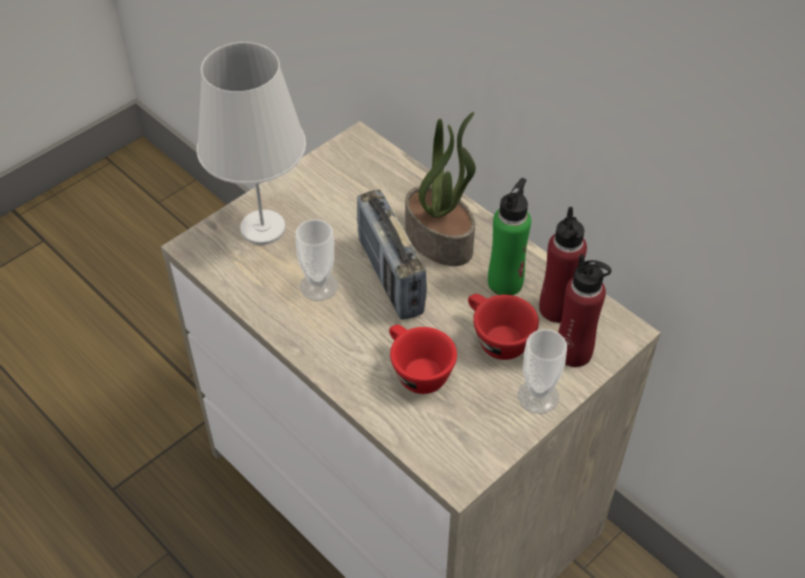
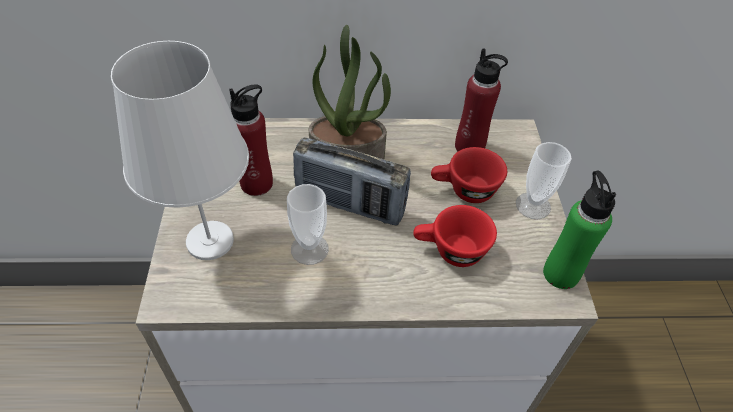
camera: 50 degrees left, 0 degrees up
green bottle [488,178,531,295] -> green bottle moved to [543,171,616,289]
red bottle [558,254,612,367] -> red bottle moved to [229,84,273,196]

